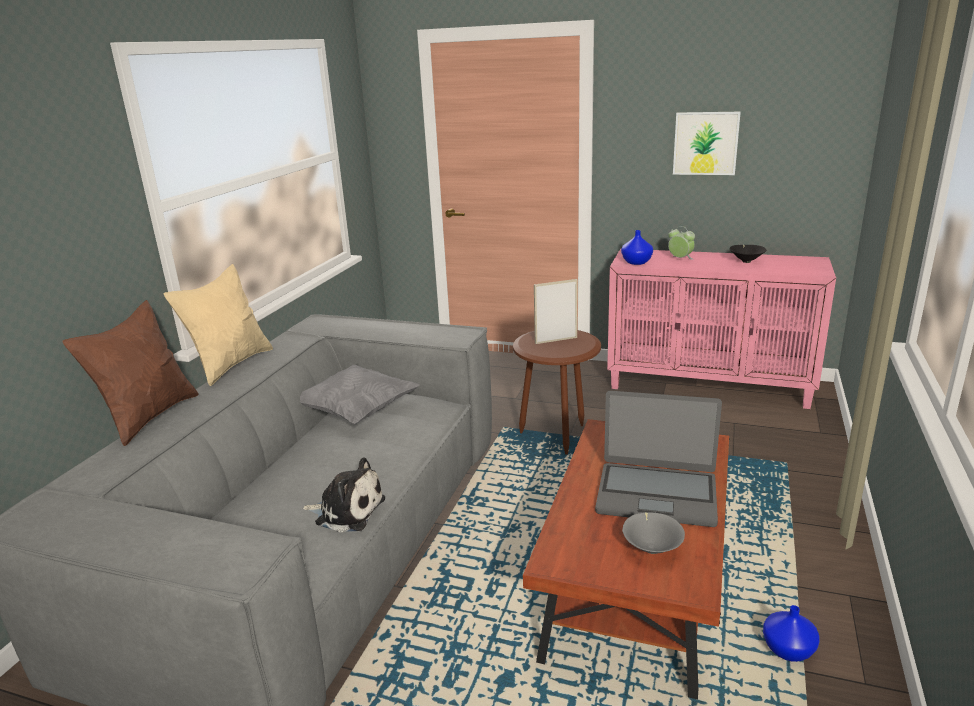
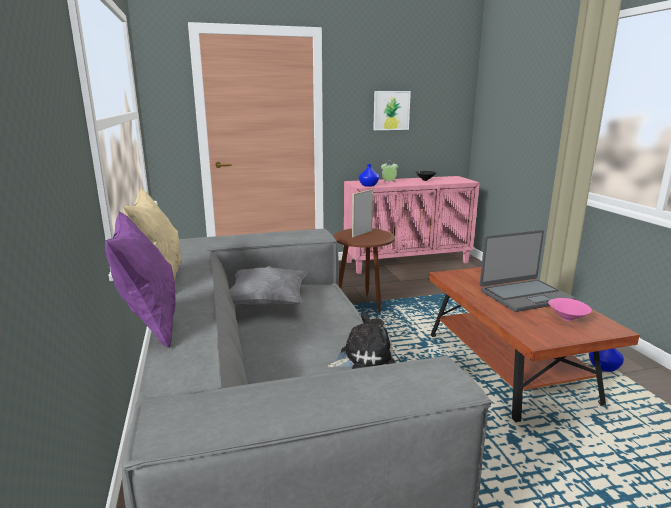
camera: 35 degrees left, 5 degrees down
brown pillow [62,300,198,446] -> purple pillow [105,211,176,348]
grey bowl [622,512,685,554] -> pink bowl [548,298,592,321]

